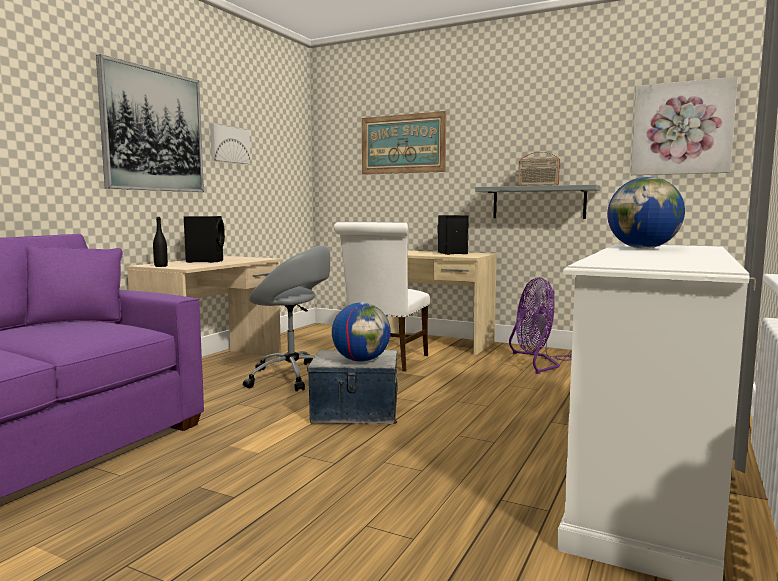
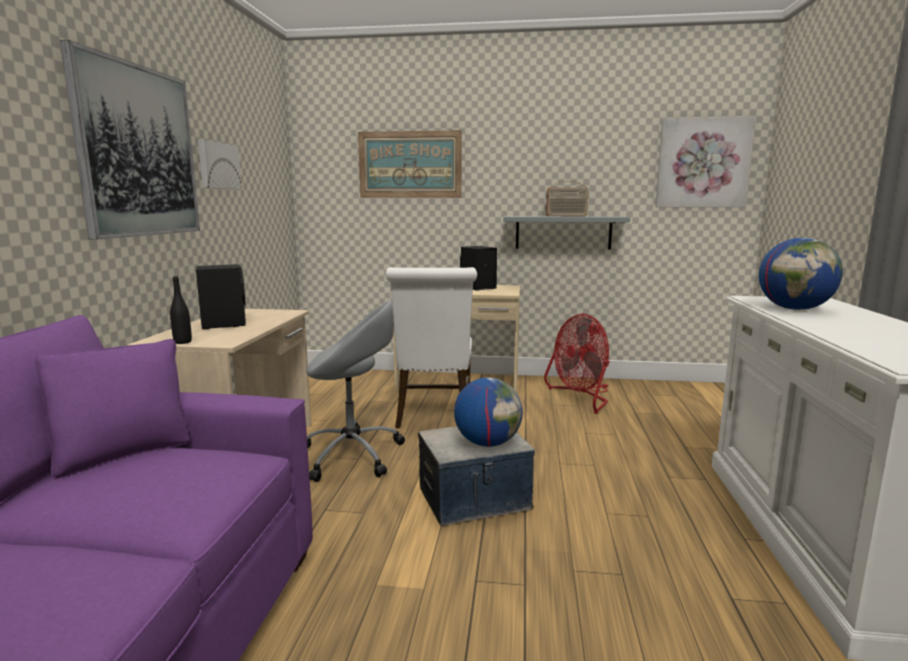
camera: 20 degrees left, 5 degrees up
purple fan [509,277,572,374] -> red fan [544,314,610,414]

